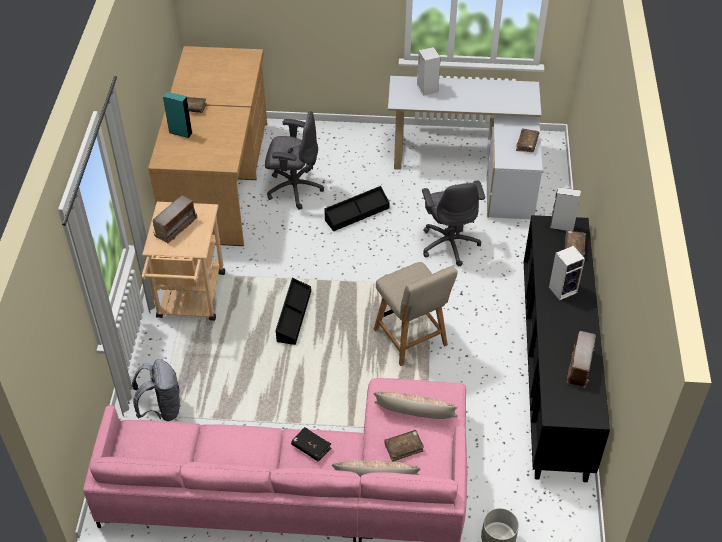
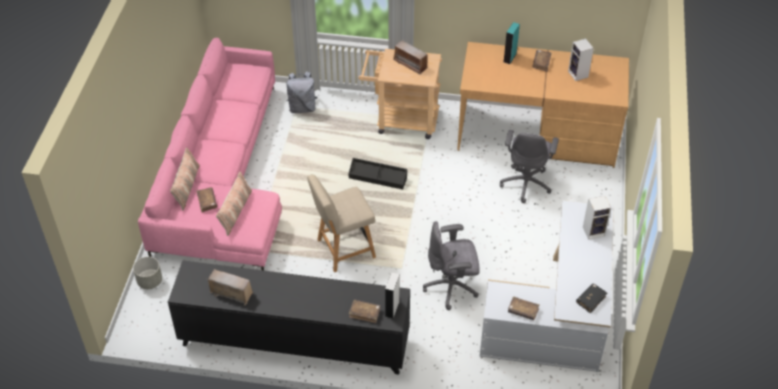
camera: 95 degrees right, 0 degrees up
black book [291,427,331,461] -> black book moved to [576,283,607,313]
black storage box [324,186,390,232] -> none
speaker [549,246,585,300] -> speaker moved to [568,38,594,81]

